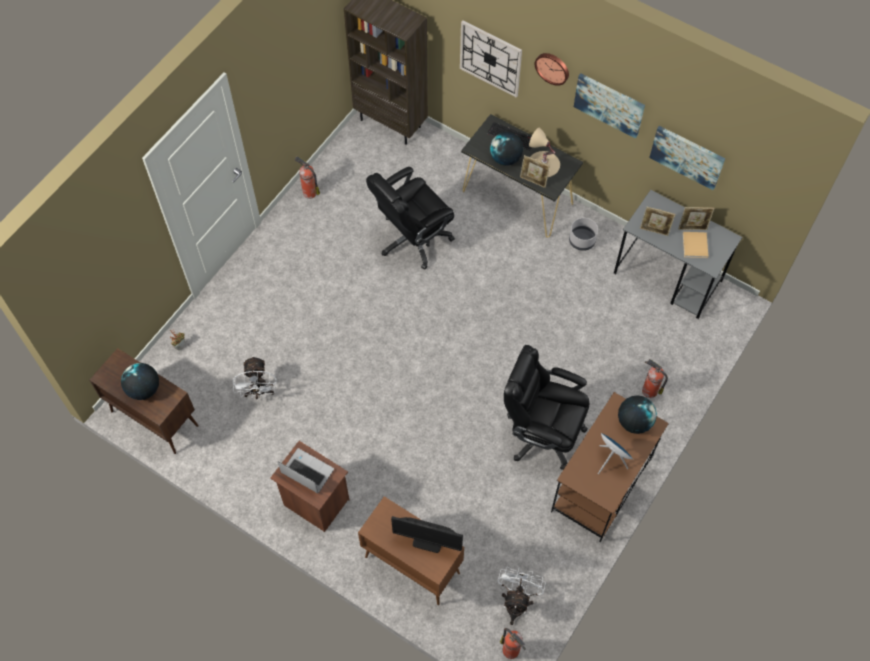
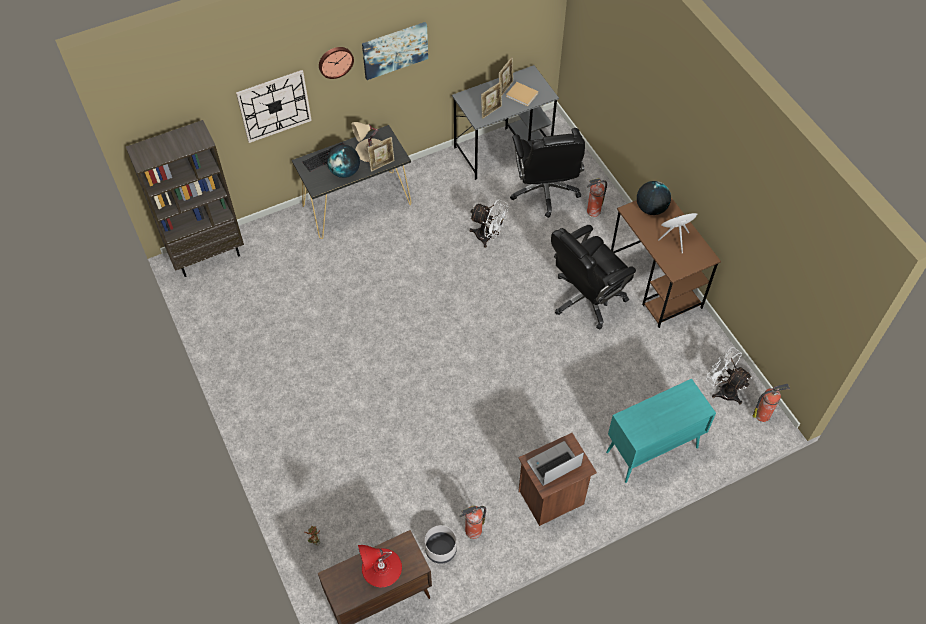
camera: 60 degrees left, 5 degrees down
globe [121,363,159,400] -> red table lamp [358,545,402,587]
white fan [233,356,277,399] -> white fan moved to [470,199,509,248]
fire extinguisher [294,156,320,199] -> fire extinguisher moved to [460,506,486,539]
brown cabinet [358,496,464,605] -> turquoise cabinet [606,379,716,483]
black office chair [366,167,455,270] -> black office chair moved to [510,128,585,218]
monitor [391,516,463,553] -> none
grey planter [569,218,598,251] -> grey planter moved to [425,525,457,564]
picture [649,126,725,190] -> none

